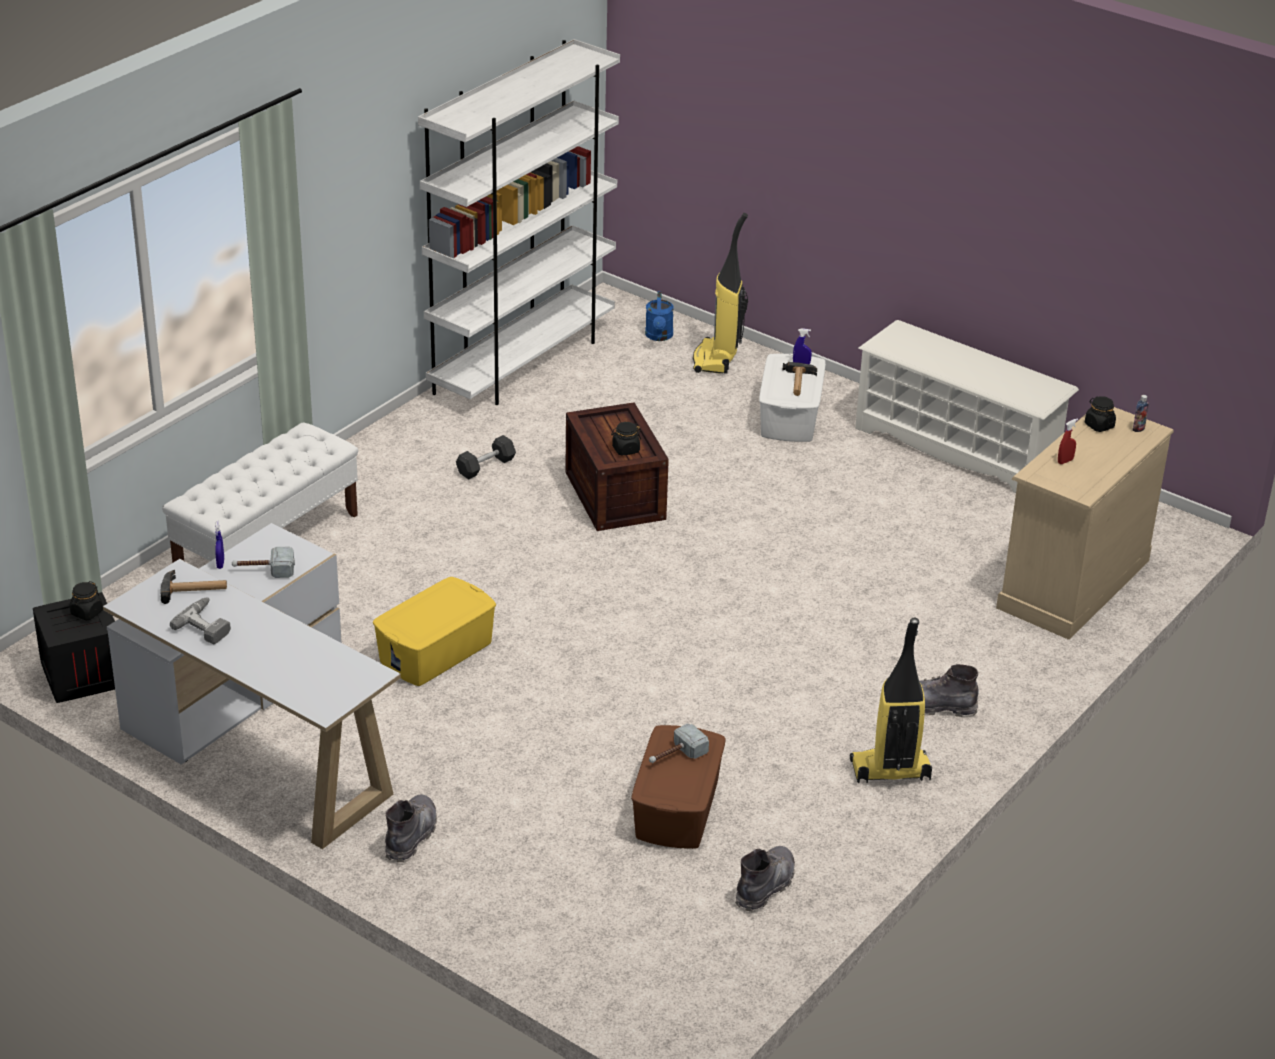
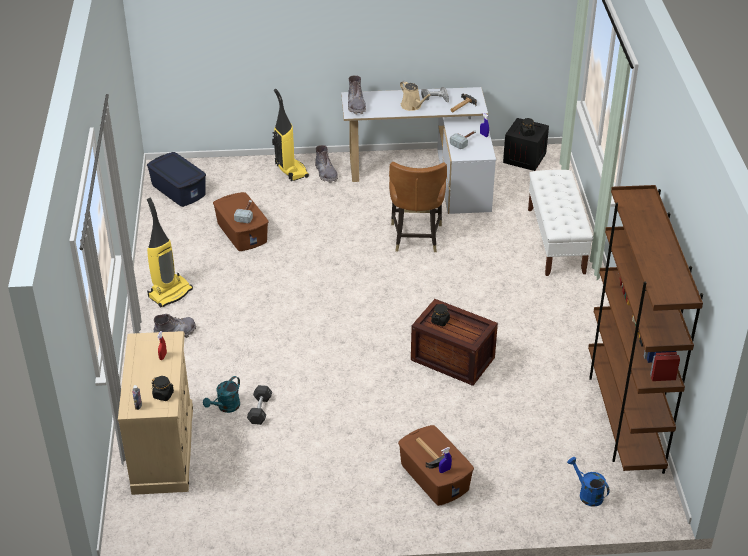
camera: 140 degrees right, 5 degrees up
yellow storage box [373,577,496,686] -> brown chair [389,162,447,252]
white bookcase [418,39,620,405] -> brown bookcase [588,185,703,474]
grey dumbbell [456,435,516,480] -> grey dumbbell moved to [247,385,272,425]
vacuum cleaner [693,213,748,374] -> vacuum cleaner moved to [272,89,309,181]
grey boot [735,846,795,912] -> grey boot moved to [348,75,366,114]
white storage box [759,354,826,442] -> brown storage box [398,425,474,506]
white shoe rack [855,320,1079,493] -> none
none -> blue storage box [147,152,206,207]
none -> turquoise watering can [203,376,240,413]
none -> beige watering can [400,81,431,111]

